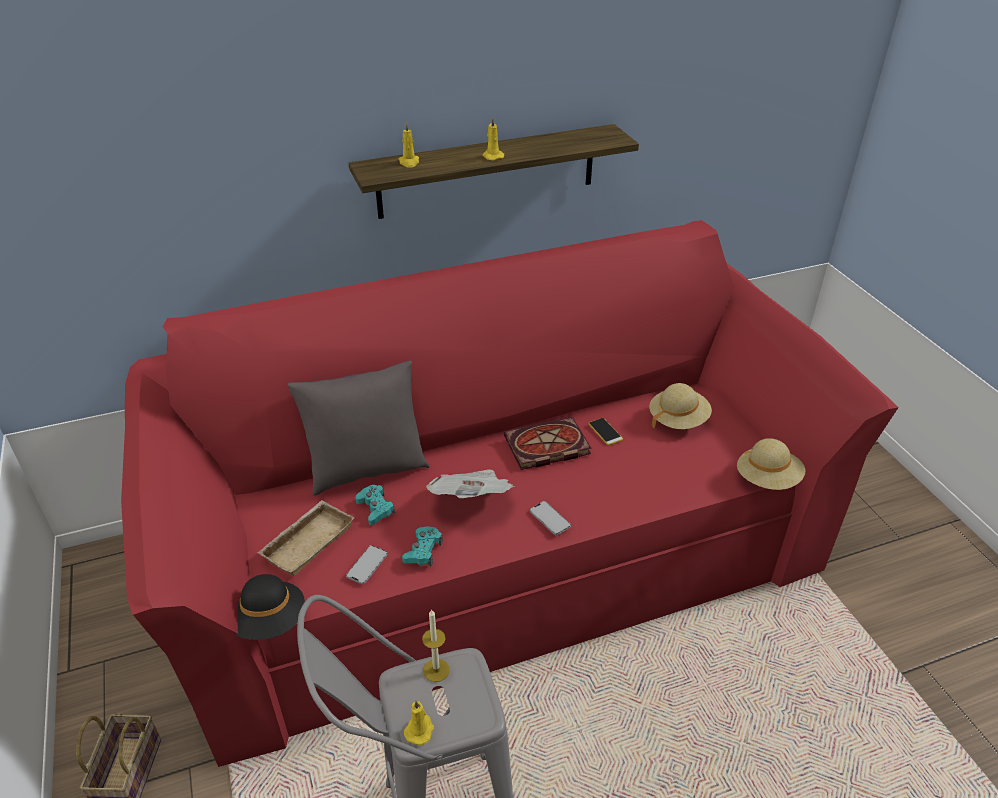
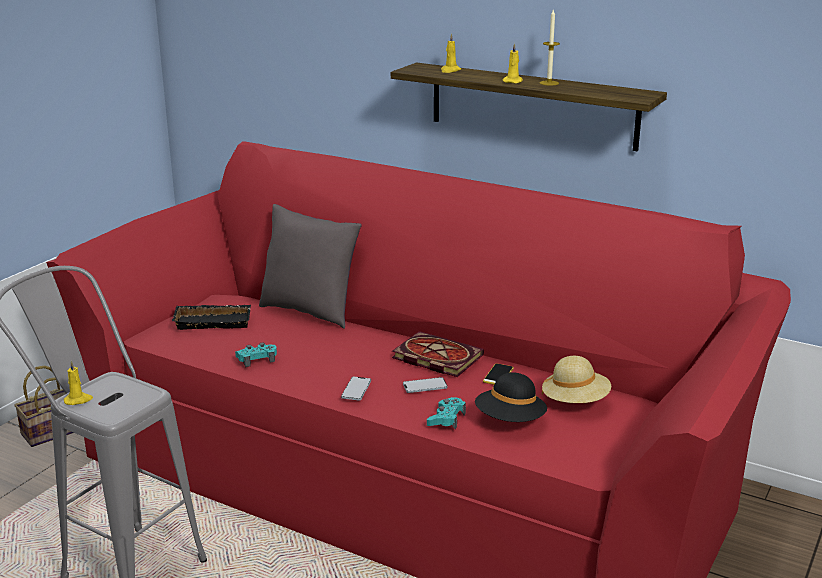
camera: 50 degrees right, 15 degrees down
black hat [236,574,305,640] -> black hat moved to [475,372,547,422]
beige tray [257,500,354,576] -> black tray [172,305,251,330]
phone [346,545,388,584] -> phone moved to [403,377,448,393]
turquoise game controller [356,485,395,525] -> turquoise game controller moved to [427,397,466,429]
candle [422,609,450,682] -> candle moved to [540,10,560,85]
newspaper [426,469,514,498] -> none
beige hat [737,438,805,490] -> none

